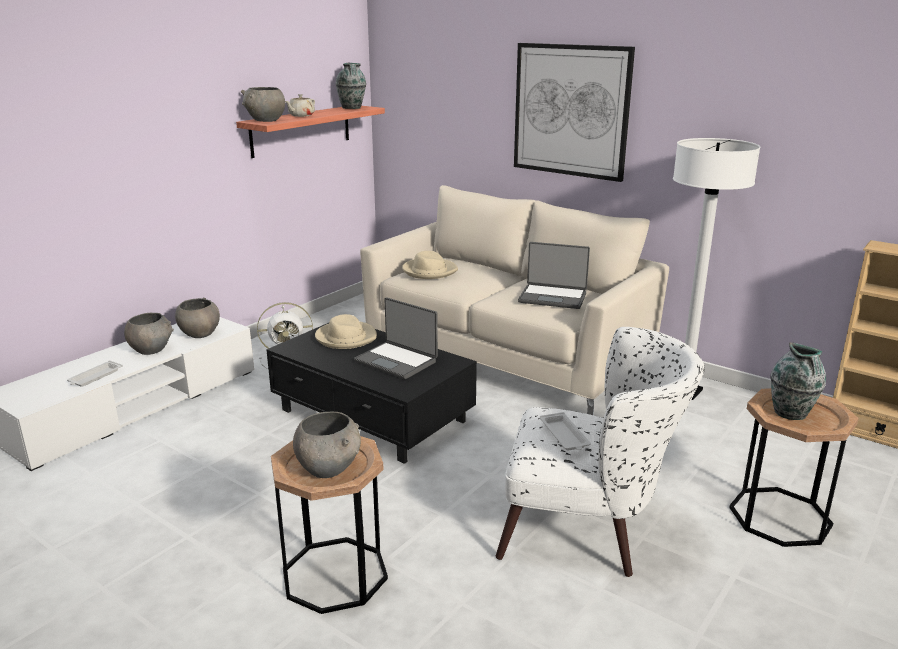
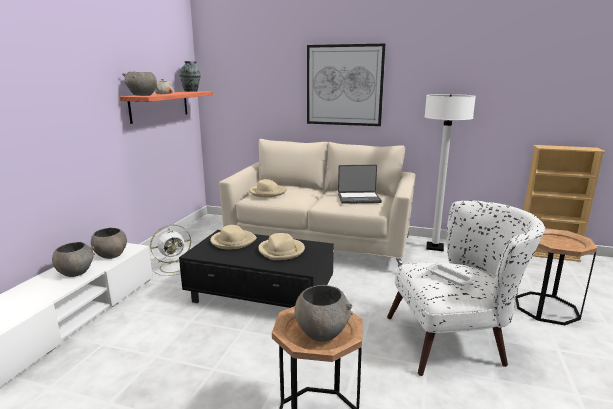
camera: 20 degrees left, 5 degrees down
white tray [67,360,123,387] -> none
laptop [354,298,438,379] -> beige hat [258,233,305,260]
vase [770,342,826,420] -> none

